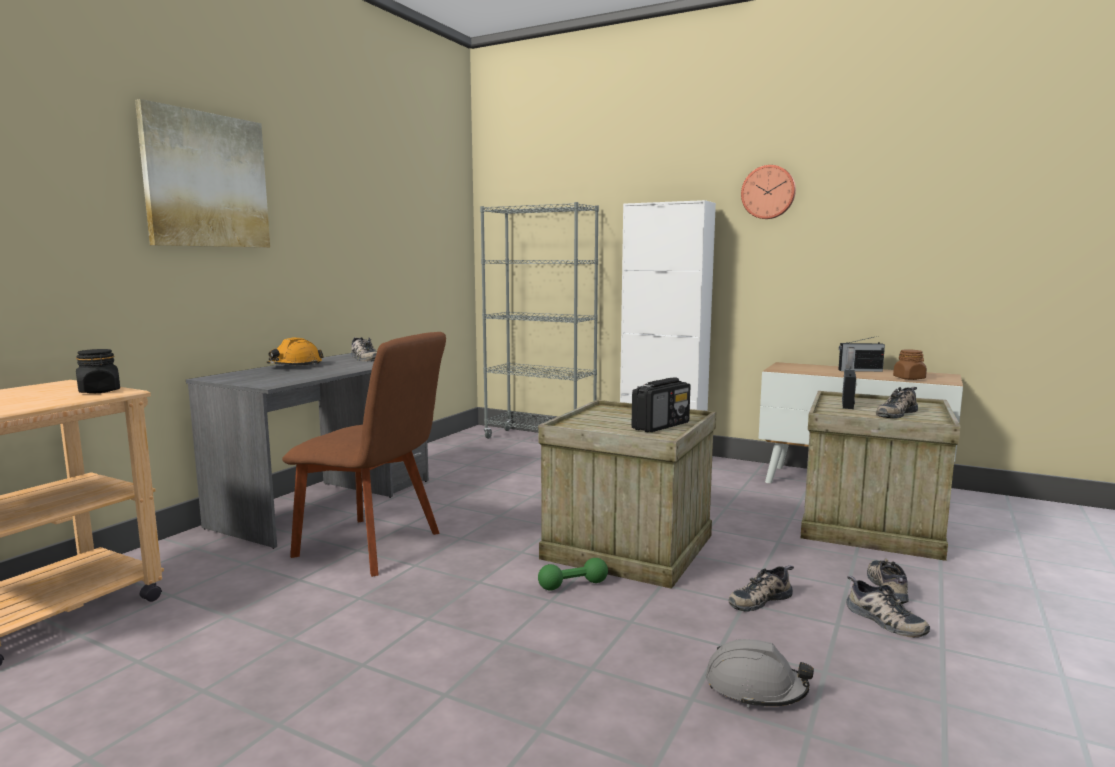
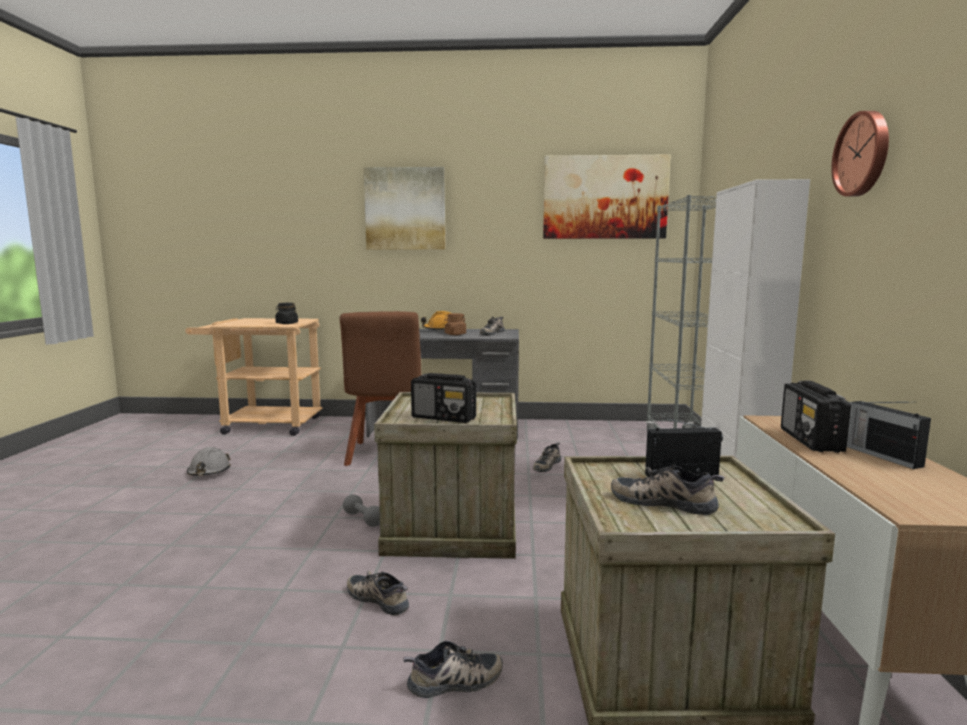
camera: 65 degrees right, 0 degrees up
green dumbbell [538,558,608,590] -> grey dumbbell [343,494,380,527]
grey hard hat [706,639,814,708] -> grey hard hat moved to [187,447,231,476]
shoe [846,576,930,638] -> shoe moved to [533,442,561,472]
brown jar [893,349,927,380] -> brown jar moved to [444,313,466,335]
none -> picture [543,154,671,239]
none -> radio [781,380,851,453]

